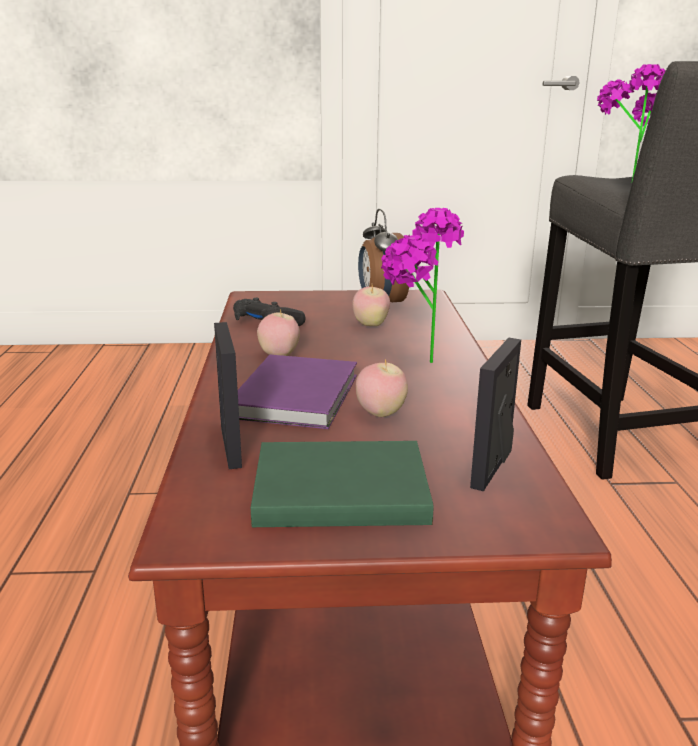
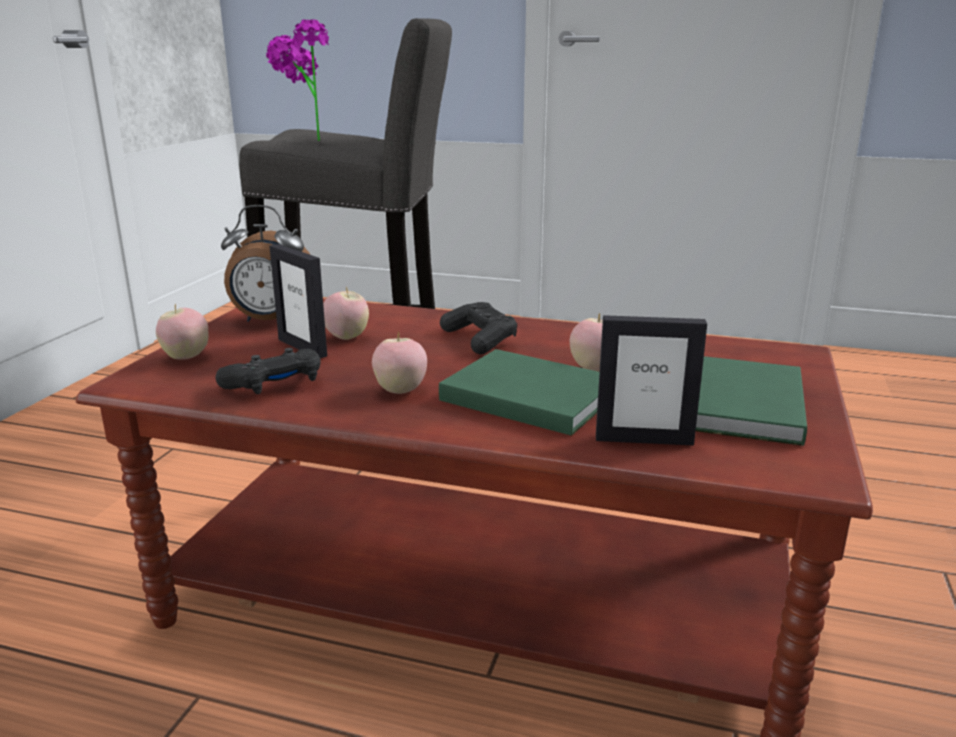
camera: 70 degrees left, 0 degrees up
purple book [238,355,357,429] -> green book [439,349,599,436]
potted plant [381,208,464,363] -> black game controller [440,302,517,354]
picture frame [470,338,521,491] -> picture frame moved to [269,244,327,358]
none -> apple [156,303,208,359]

